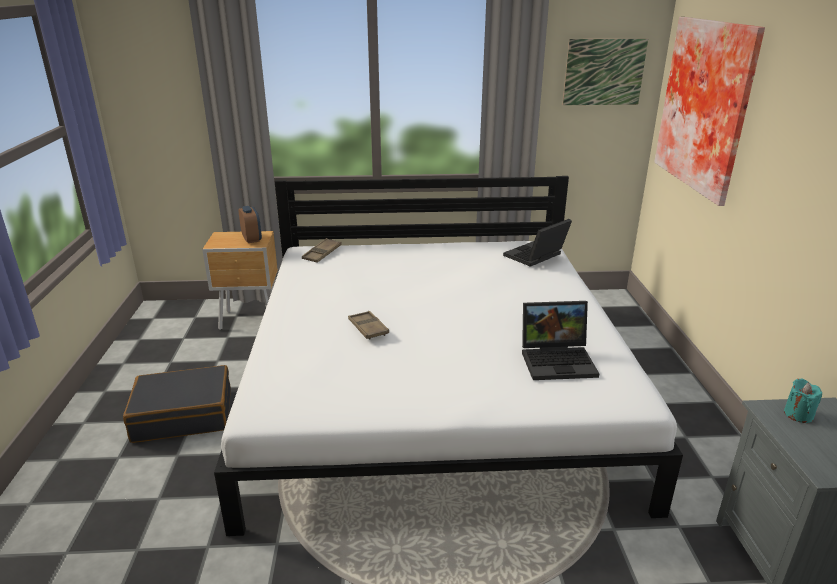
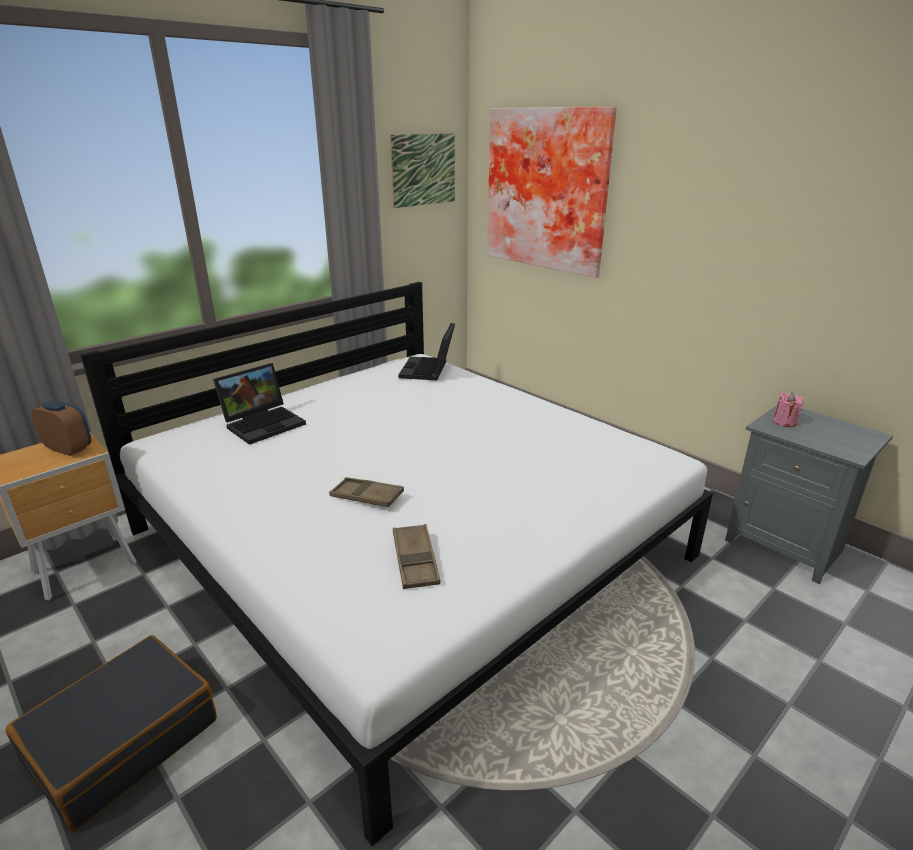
camera: 40 degrees left, 0 degrees up
brown tray [302,238,342,263] -> brown tray moved to [393,524,440,589]
laptop [522,301,599,380] -> laptop moved to [213,363,306,445]
turquoise candle [784,378,822,423] -> pink candle [773,392,803,427]

